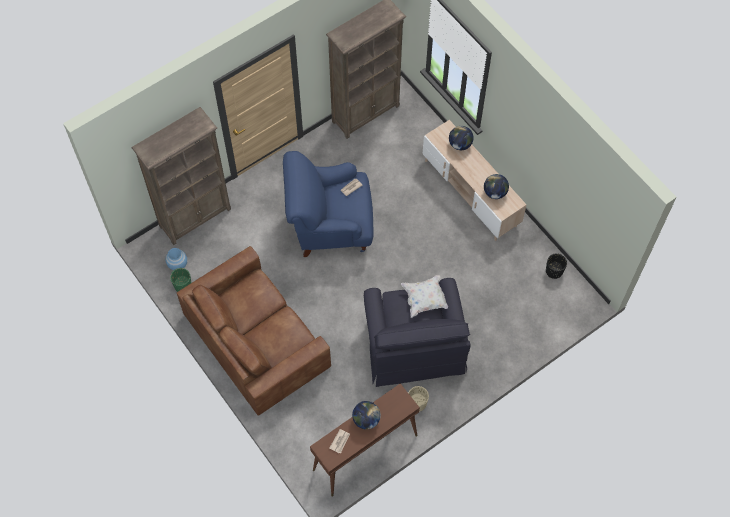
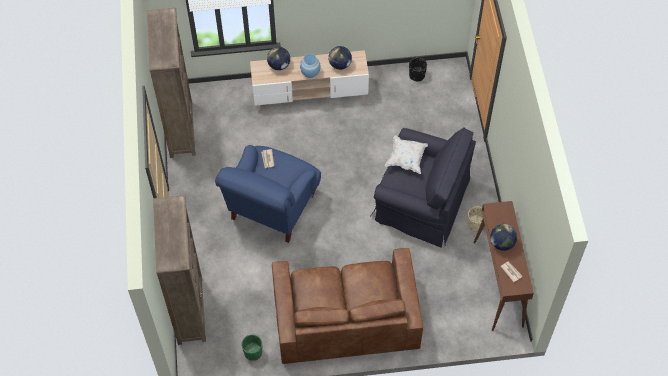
camera: 60 degrees left, 5 degrees down
blue vase [166,248,187,270] -> blue vase moved to [300,54,321,78]

